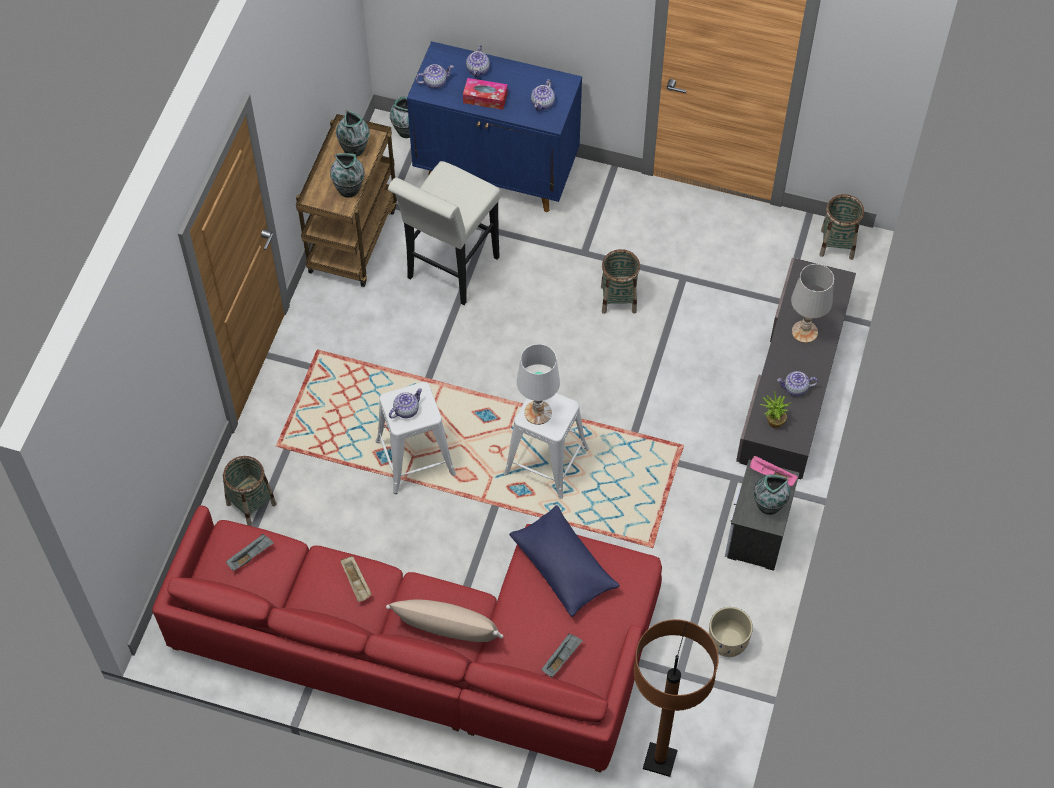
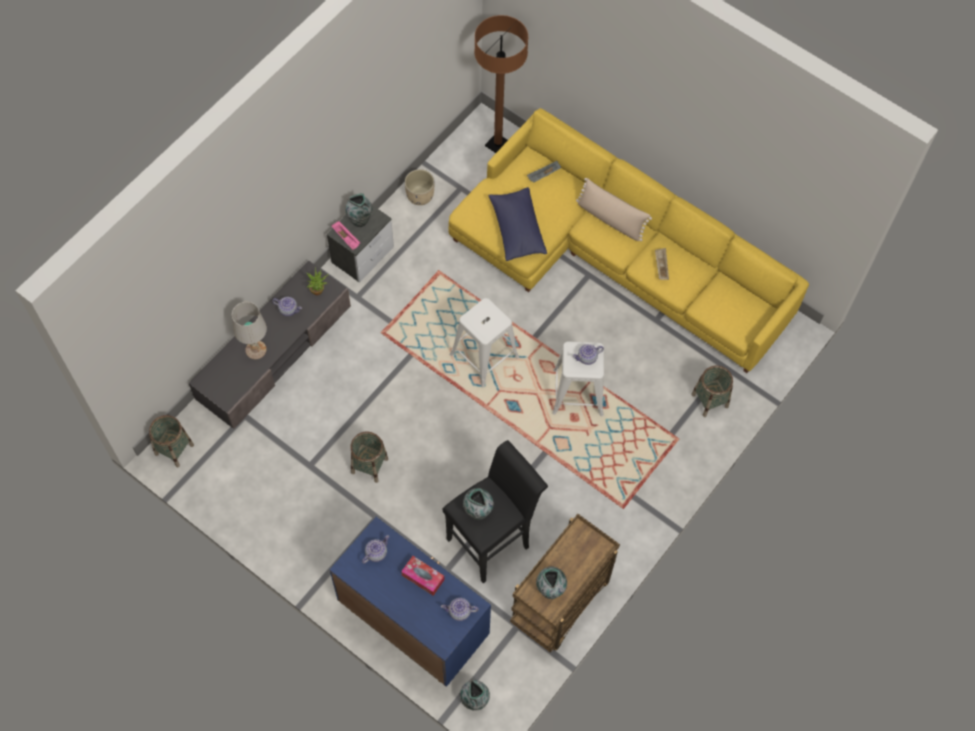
camera: 160 degrees left, 5 degrees up
red sofa [152,506,662,773] -> yellow sofa [448,108,809,373]
grey tray [226,534,274,571] -> none
vase [330,153,365,198] -> vase moved to [463,488,494,520]
white stool [388,161,501,305] -> black stool [442,440,548,583]
teapot [466,45,490,78] -> none
white table lamp [517,344,560,425] -> none

